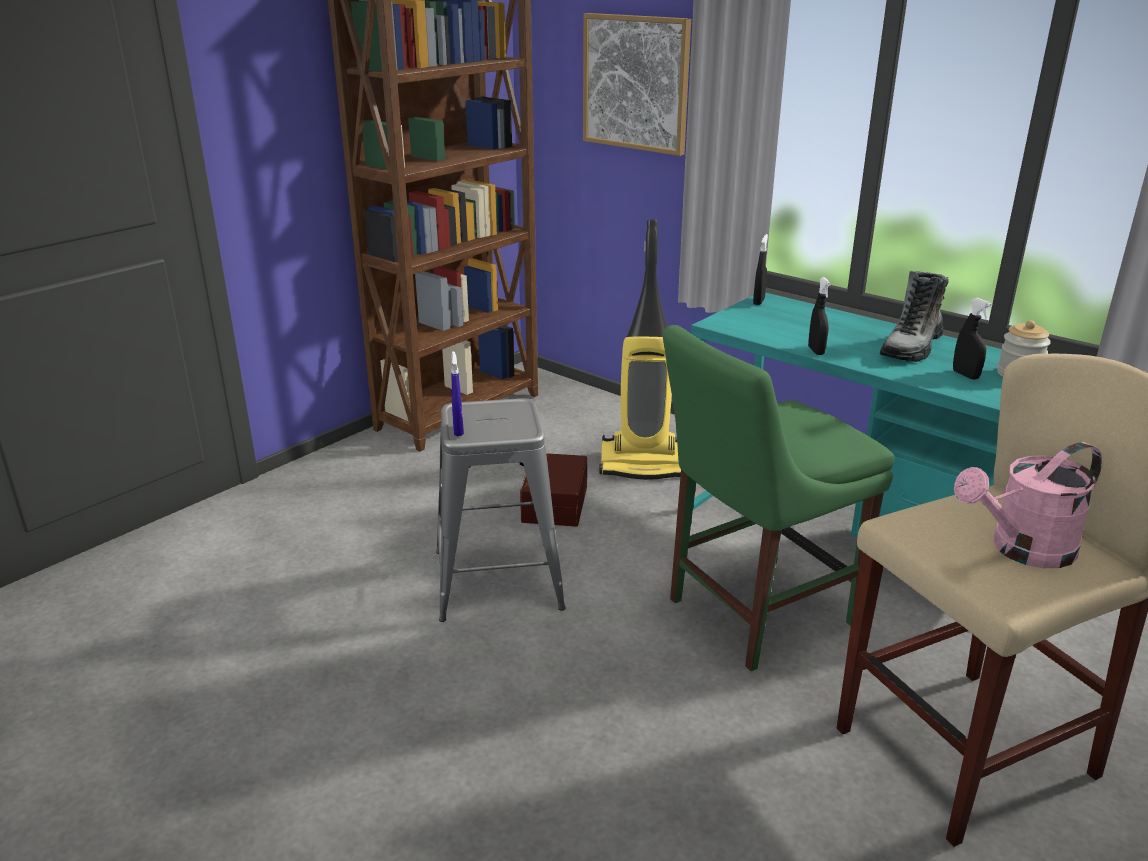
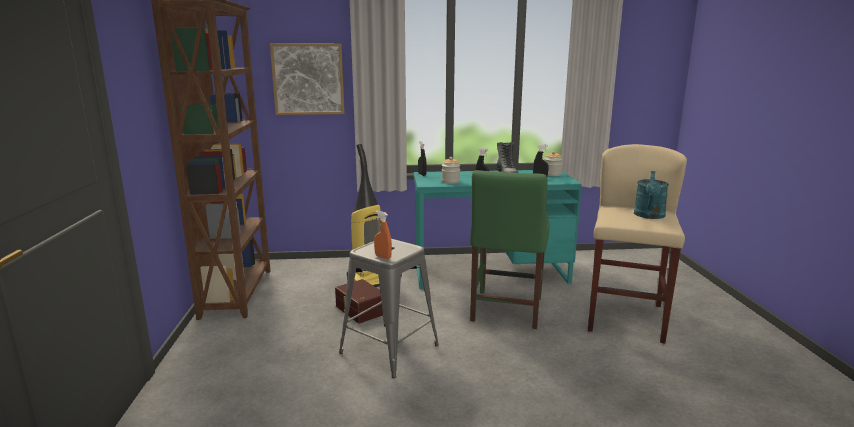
camera: 45 degrees left, 10 degrees down
blue spray bottle [451,351,464,436] -> orange spray bottle [374,211,392,259]
pink watering can [954,442,1102,568] -> turquoise watering can [634,171,669,219]
none -> jar [442,157,460,184]

